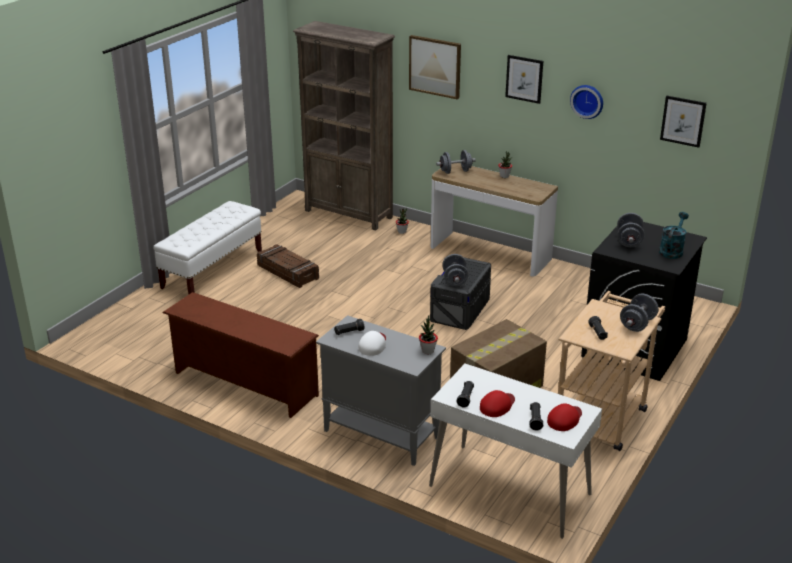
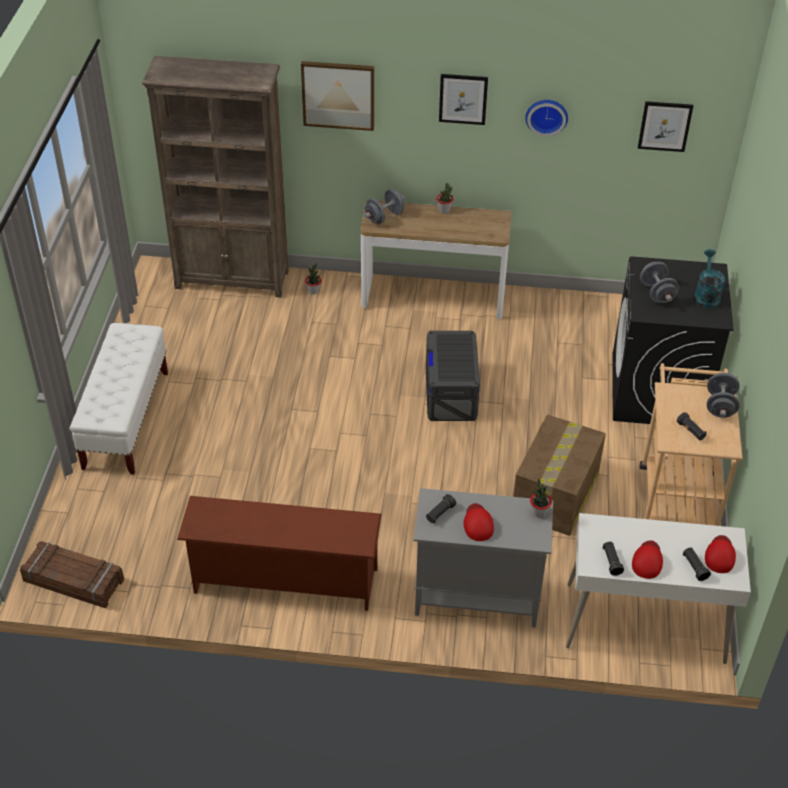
camera: 25 degrees left, 15 degrees up
crate [257,244,319,288] -> crate moved to [20,541,124,608]
white cap [359,331,386,356] -> red cap [464,503,494,541]
grey dumbbell [442,254,468,286] -> none

